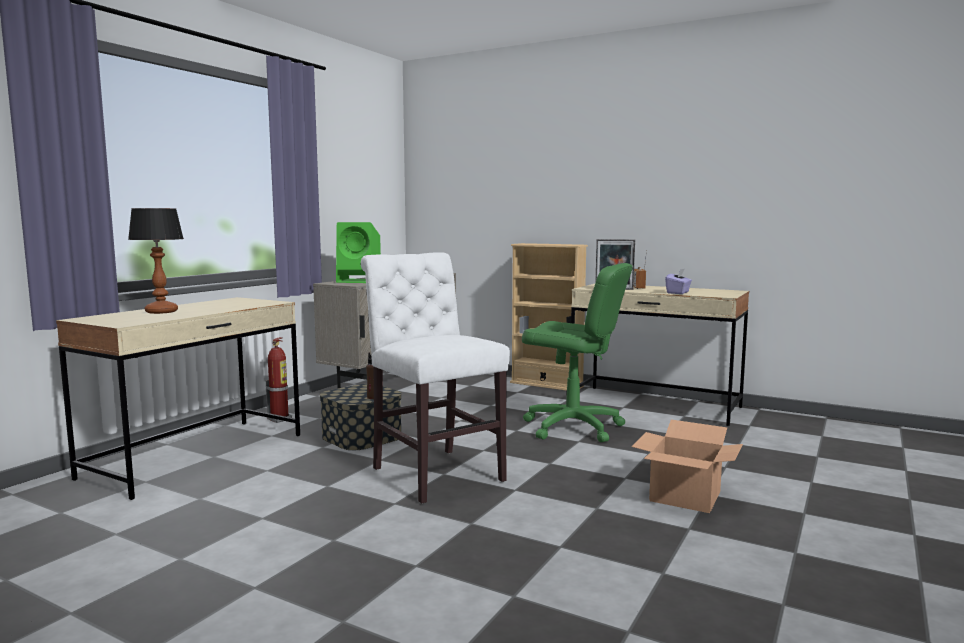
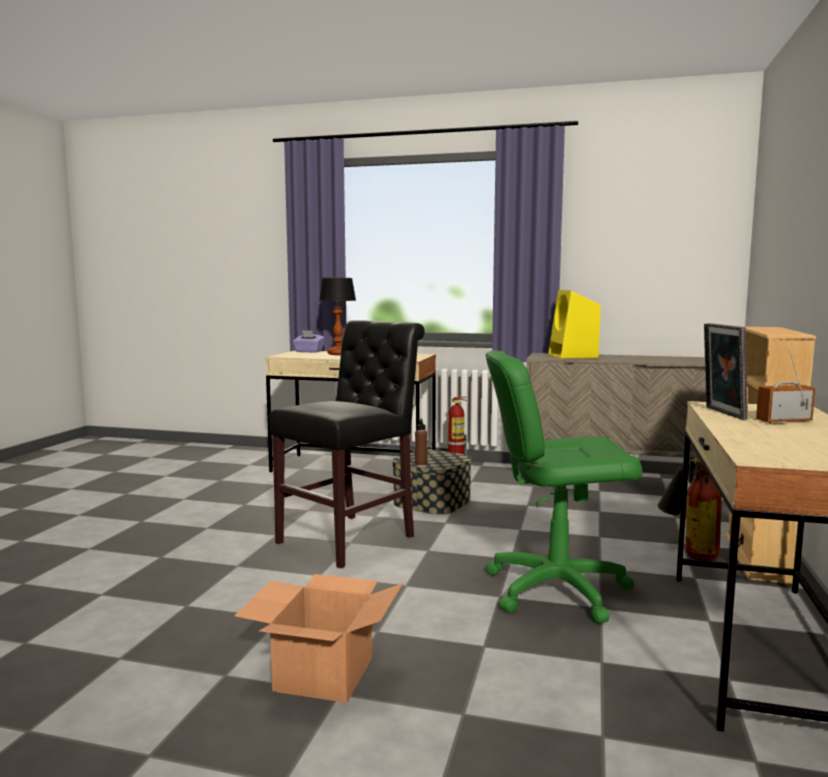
camera: 75 degrees right, 0 degrees up
green speaker [336,222,381,283] -> yellow speaker [548,290,601,359]
white chair [361,253,510,504] -> black chair [269,320,425,569]
green office chair [522,263,633,442] -> green office chair turned 75 degrees clockwise [485,350,642,623]
purple tissue box [665,269,692,294] -> purple tissue box moved to [293,330,325,353]
none -> fire extinguisher [657,459,721,561]

